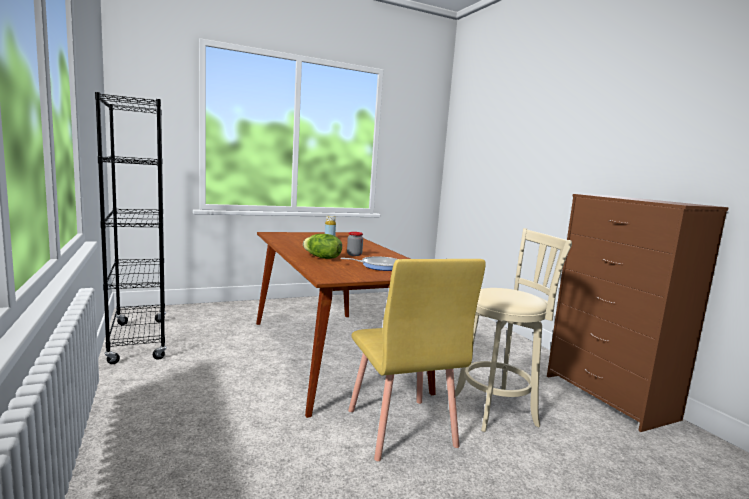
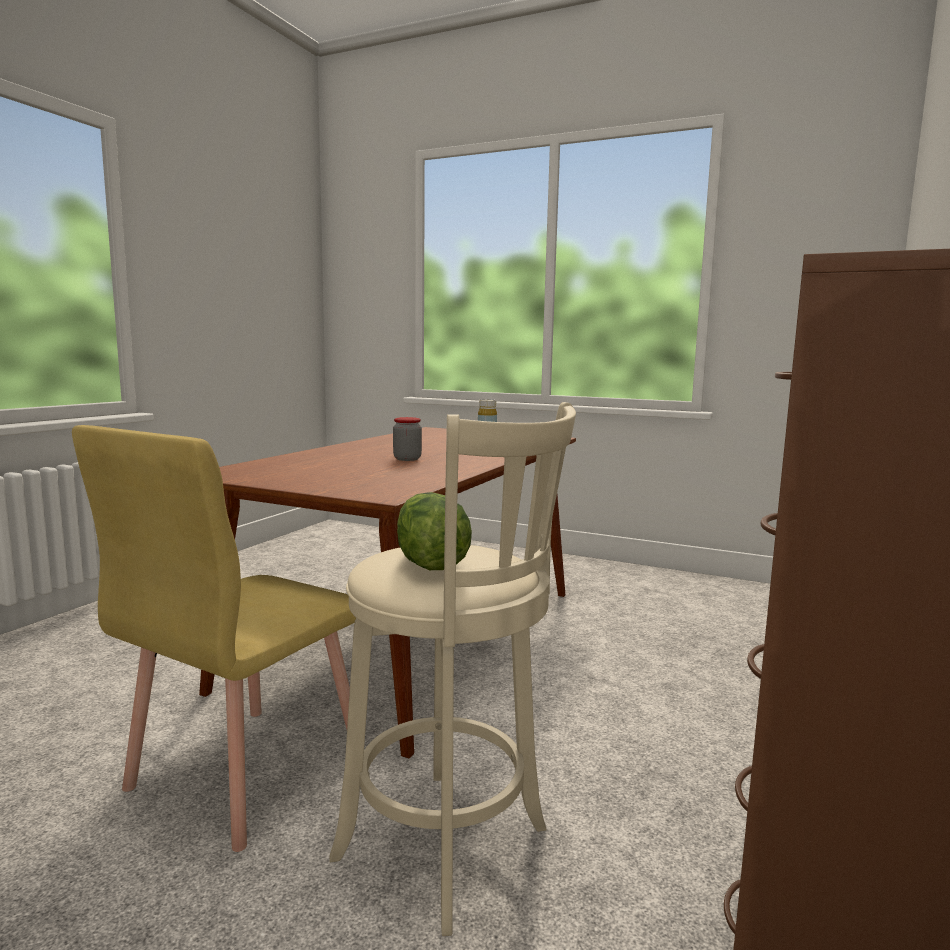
camera: 50 degrees right, 0 degrees up
black bookcase [95,92,167,364] -> none
lettuce [303,234,342,259] -> lettuce moved to [397,492,472,570]
frying pan [341,256,398,271] -> none

